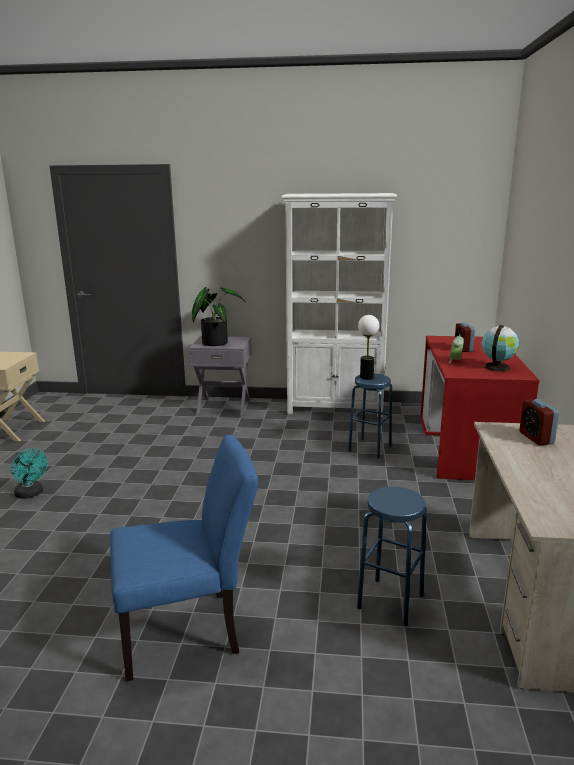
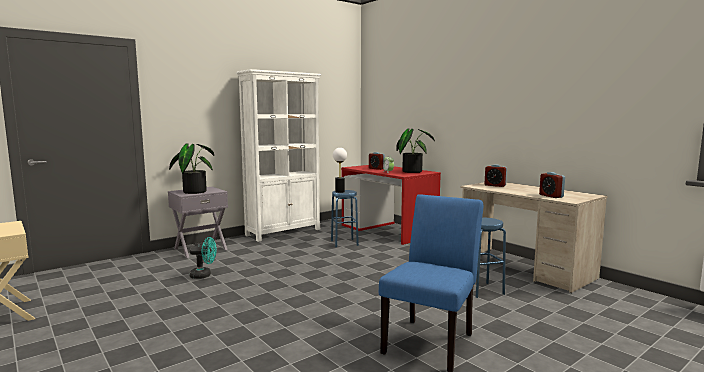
camera: 45 degrees left, 10 degrees down
turquoise fan [11,449,48,499] -> turquoise fan moved to [189,237,217,279]
globe [482,325,519,372] -> potted plant [396,128,435,173]
none -> alarm clock [539,172,565,198]

